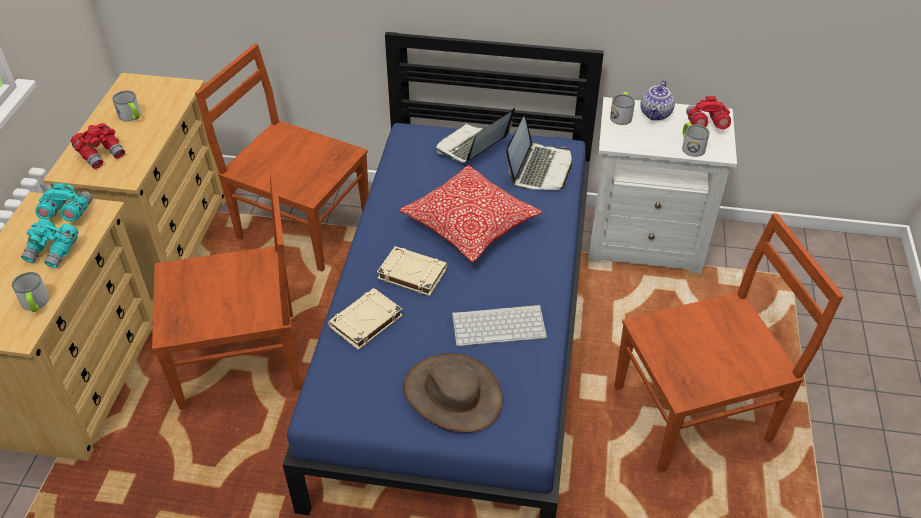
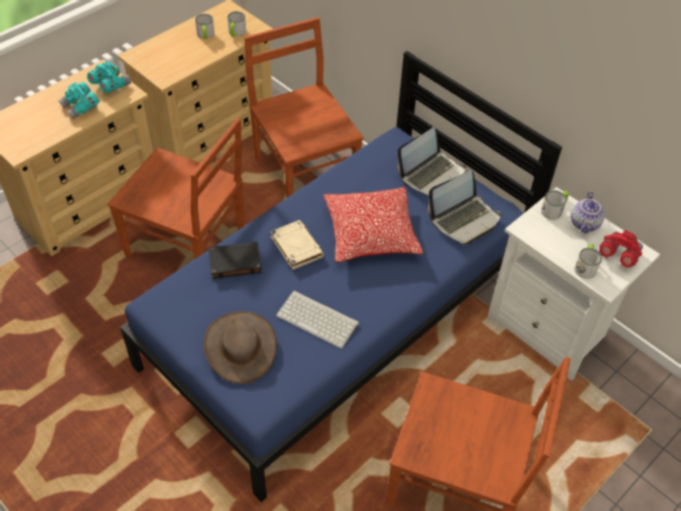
camera: 35 degrees right, 5 degrees up
mug [12,272,49,312] -> mug moved to [227,11,246,36]
red binoculars [71,123,125,169] -> none
beige book [328,288,403,350] -> black book [209,242,262,279]
laptop [436,108,515,163] -> laptop turned 150 degrees clockwise [397,127,466,195]
teapot [640,80,675,121] -> teapot turned 45 degrees counterclockwise [571,191,605,233]

